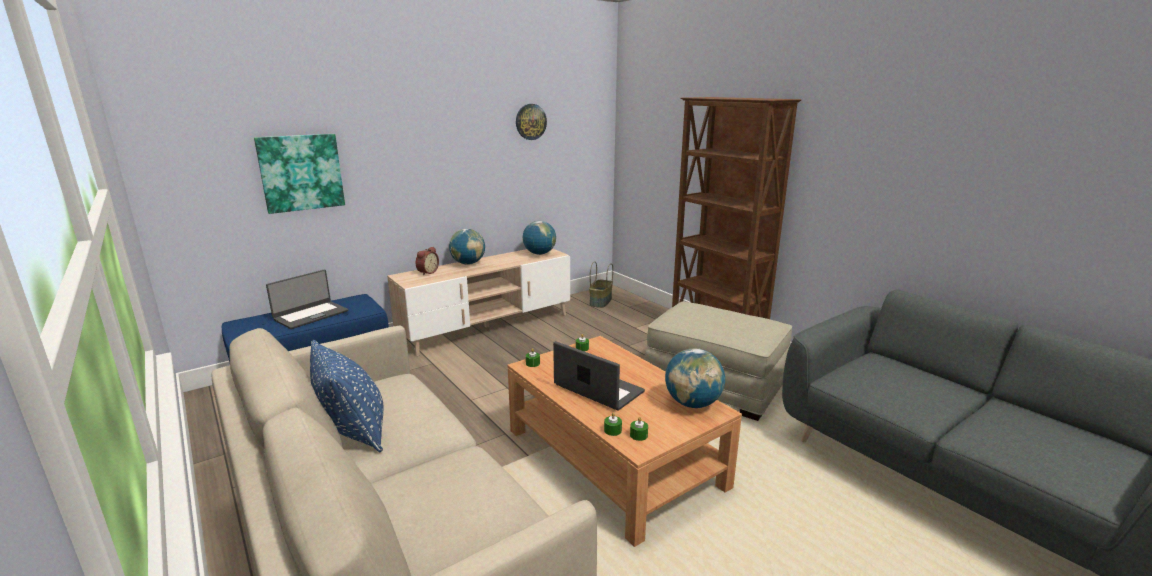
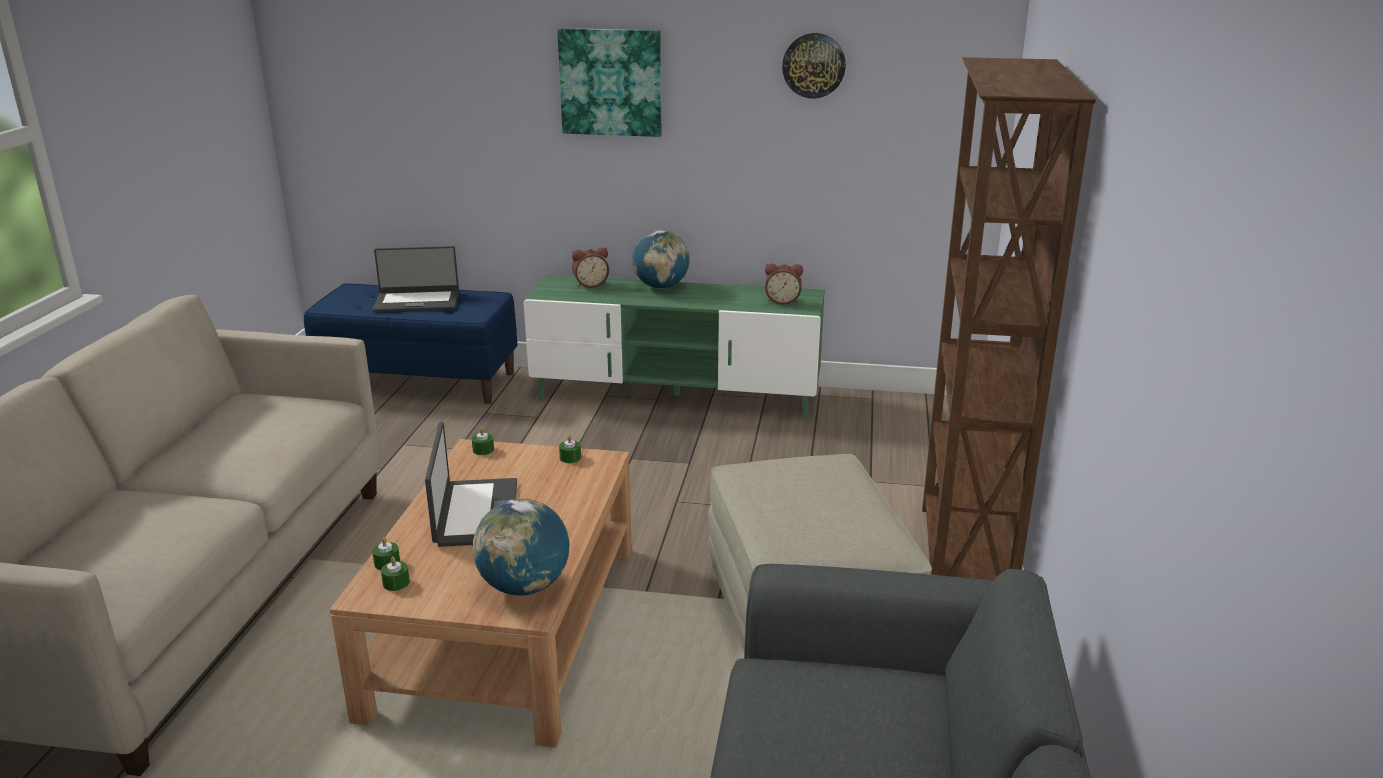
camera: 45 degrees right, 5 degrees up
picture [254,134,345,214] -> picture moved to [557,28,662,137]
blue pillow [310,340,384,452] -> none
beige tv stand [387,248,570,356] -> green tv stand [524,275,825,420]
globe [523,221,556,255] -> alarm clock [765,263,803,305]
basket [589,261,613,308] -> none

